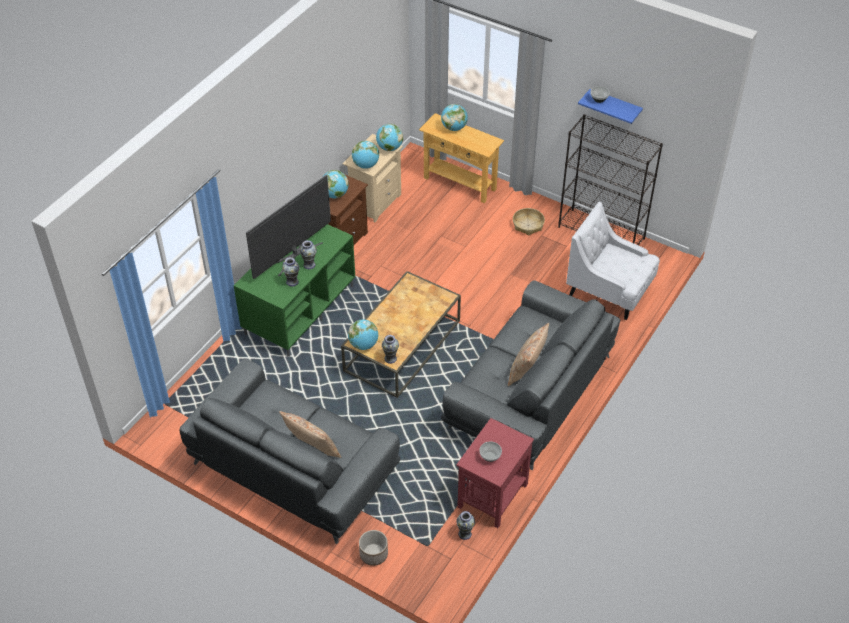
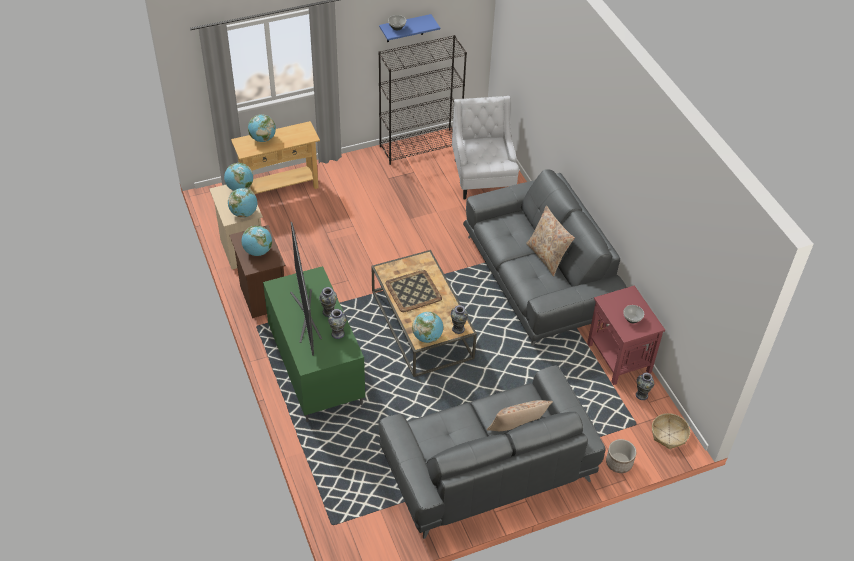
camera: 55 degrees left, 0 degrees up
basket [513,208,545,235] -> basket moved to [652,413,690,449]
white armchair [566,202,660,320] -> white armchair turned 105 degrees clockwise [452,96,519,199]
none -> tray [385,270,442,312]

